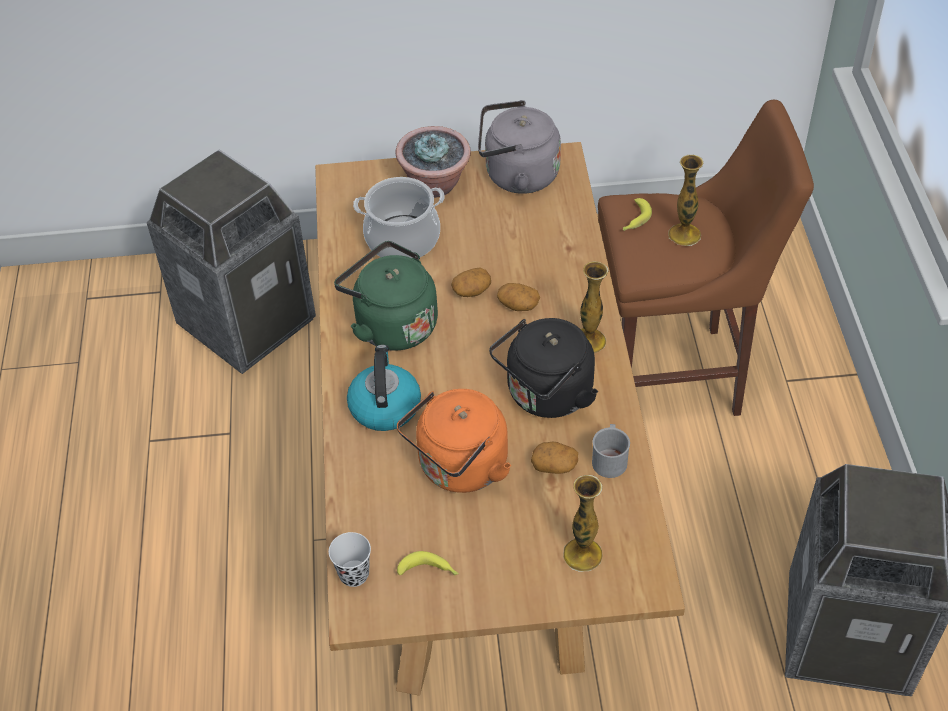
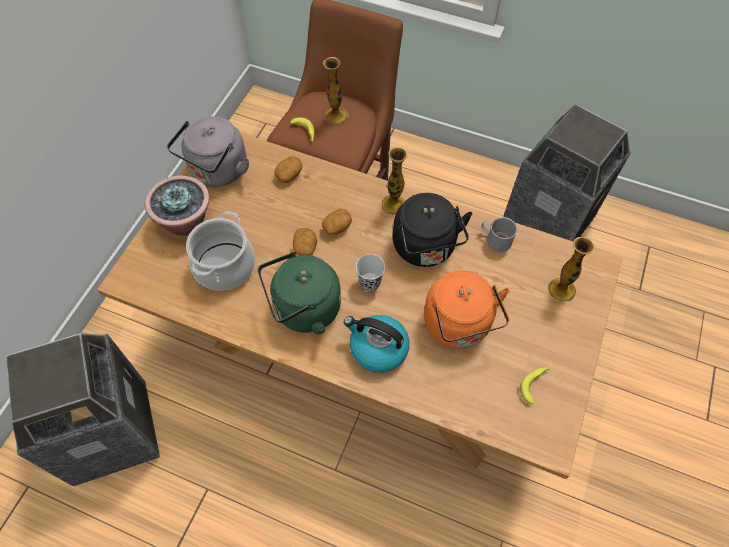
camera: 65 degrees left, 10 degrees up
black cup [329,532,371,587] -> black cup moved to [356,254,385,291]
potato [531,442,578,474] -> potato moved to [274,156,302,183]

